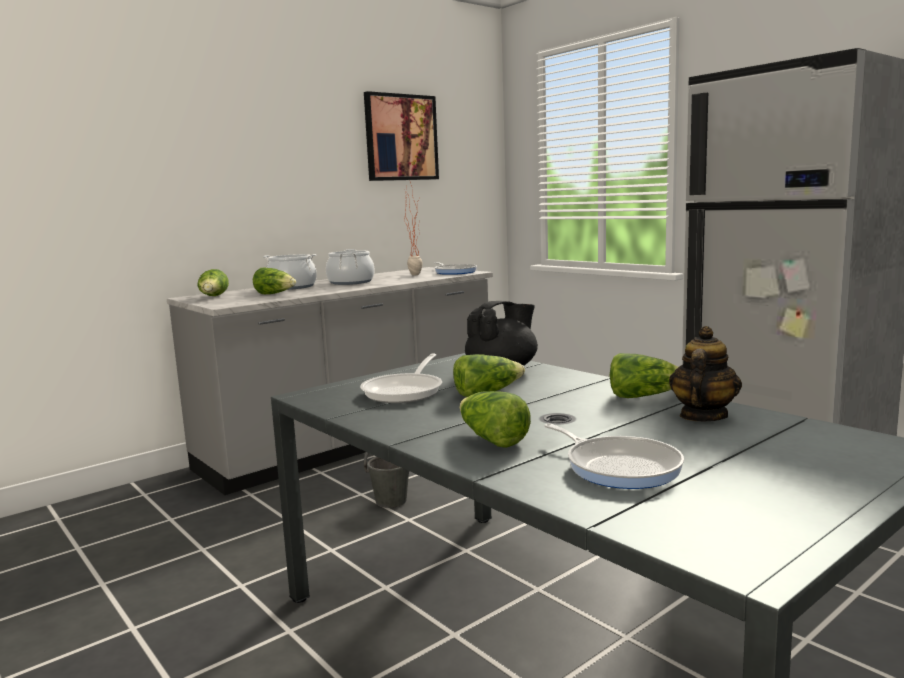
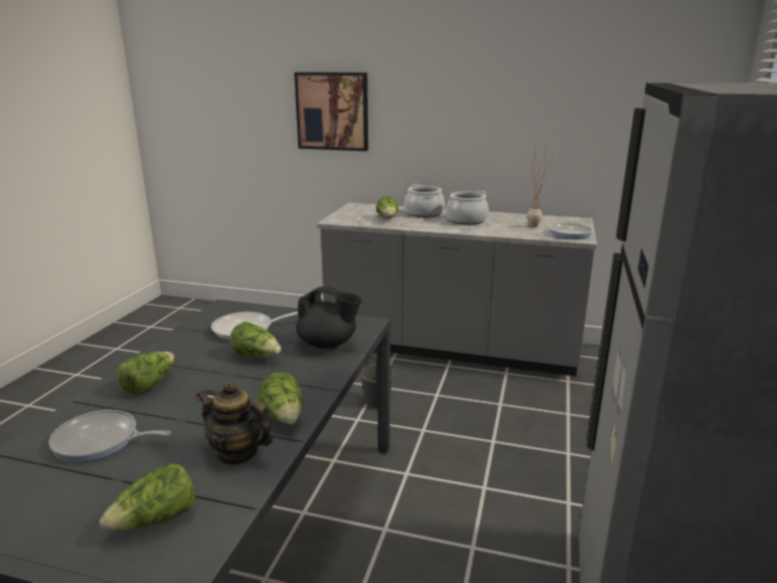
camera: 55 degrees right, 10 degrees up
lettuce [197,269,229,296] -> lettuce moved to [99,463,195,531]
picture [364,91,439,181] -> picture moved to [294,72,368,151]
frying pan [544,424,684,489] -> frying pan turned 75 degrees clockwise [49,410,171,462]
teapot [669,326,742,421] -> teapot turned 150 degrees counterclockwise [196,382,273,466]

